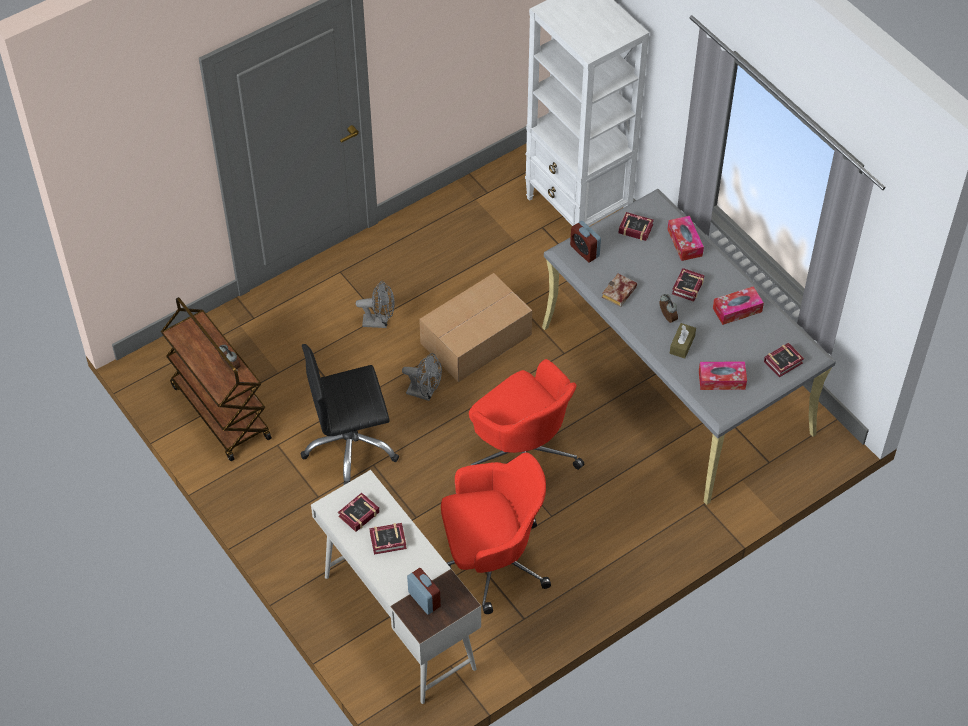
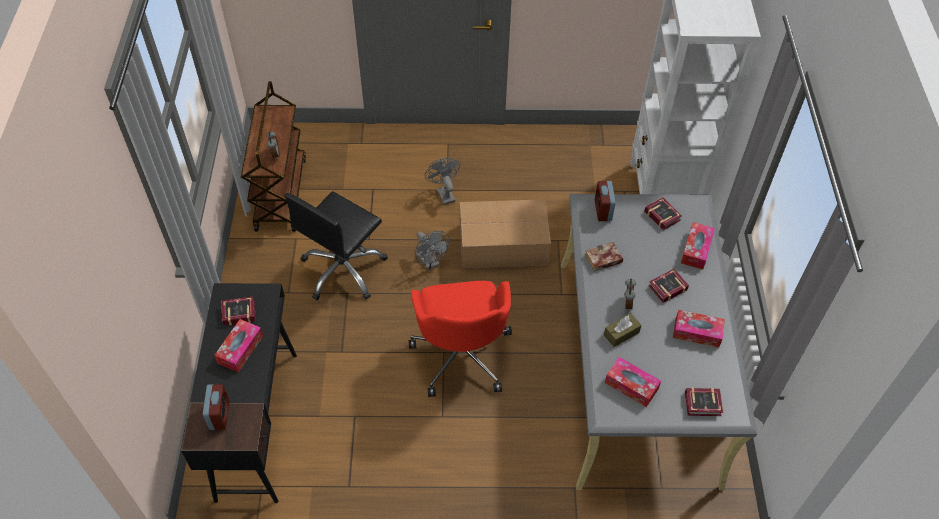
camera: 35 degrees right, 0 degrees up
black office chair [300,344,399,485] -> black office chair turned 75 degrees counterclockwise [284,191,388,300]
white desk [311,470,481,704] -> black desk [181,283,297,503]
grey fan [356,281,395,328] -> grey fan turned 150 degrees counterclockwise [425,158,460,205]
book [369,523,407,555] -> tissue box [214,319,263,372]
red office chair [441,453,551,614] -> none

